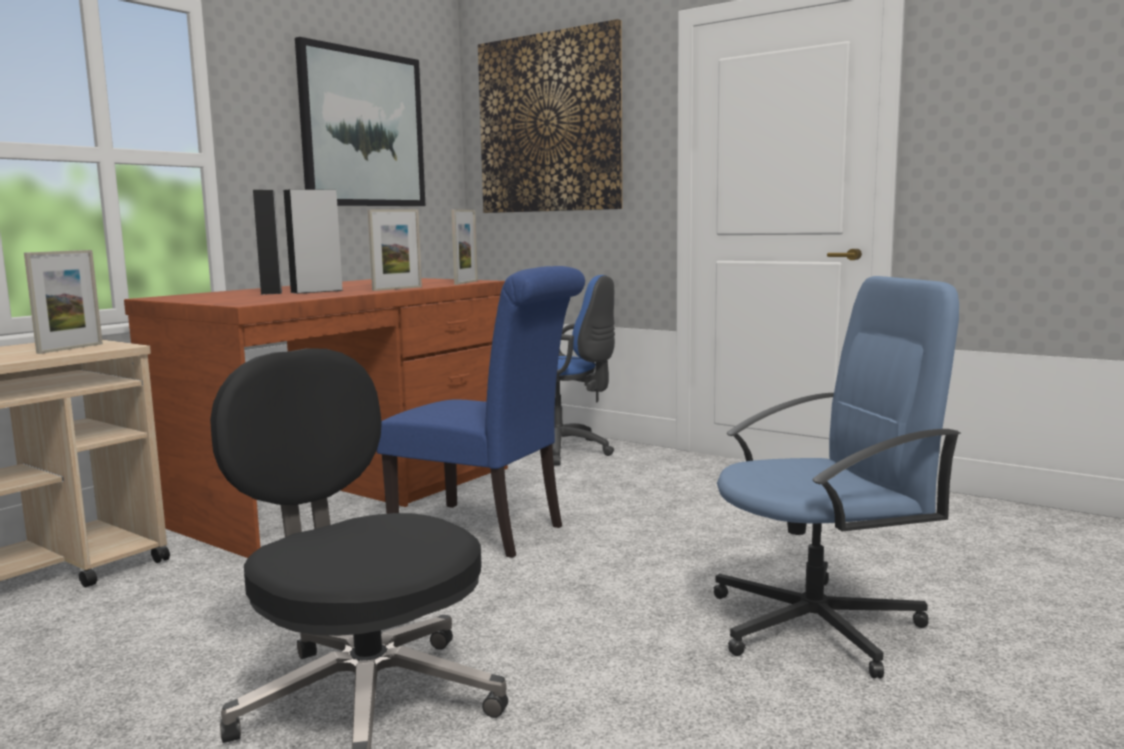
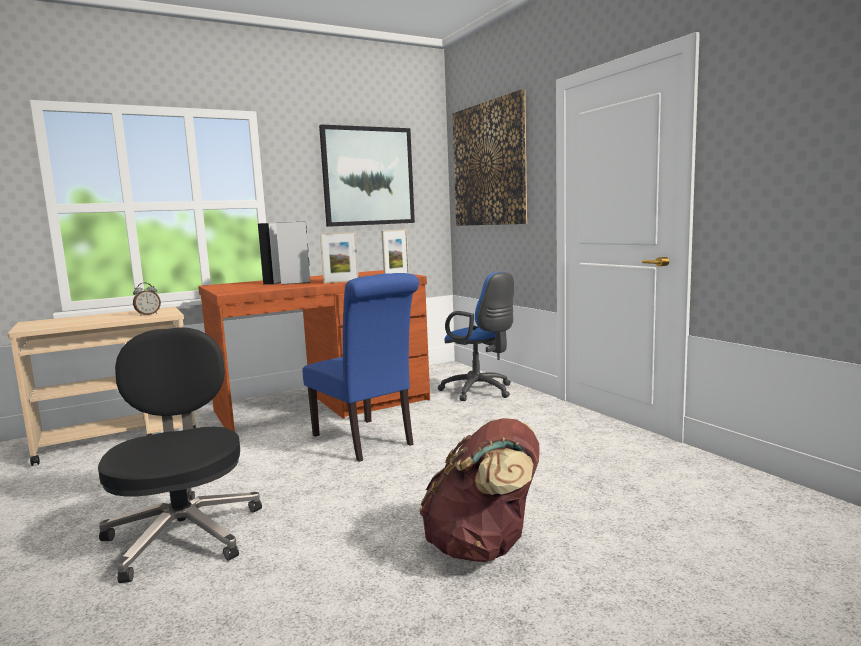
camera: 25 degrees right, 0 degrees up
picture frame [24,250,103,354] -> alarm clock [133,283,161,316]
blue office chair [714,276,961,679] -> brown backpack [419,418,540,562]

